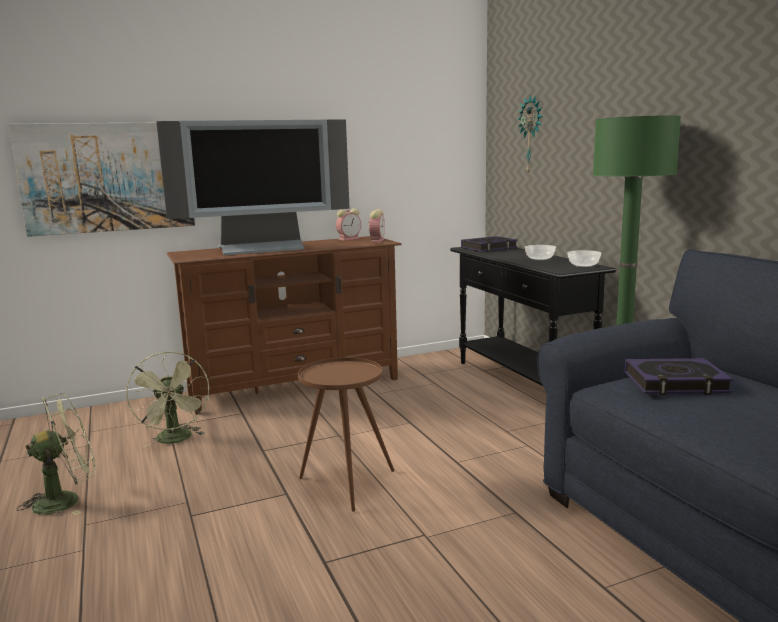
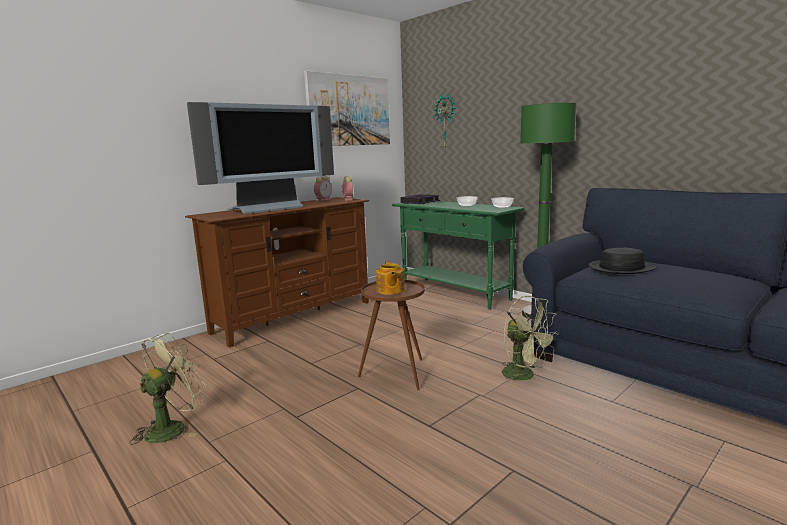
camera: 20 degrees left, 0 degrees up
picture [9,123,195,237] -> picture moved to [304,71,390,146]
green fan [126,351,209,447] -> green fan moved to [502,296,559,387]
black console table [450,247,616,386] -> green console table [392,201,524,310]
book [625,358,733,395] -> black hat [589,248,656,274]
none -> teapot [376,261,405,295]

